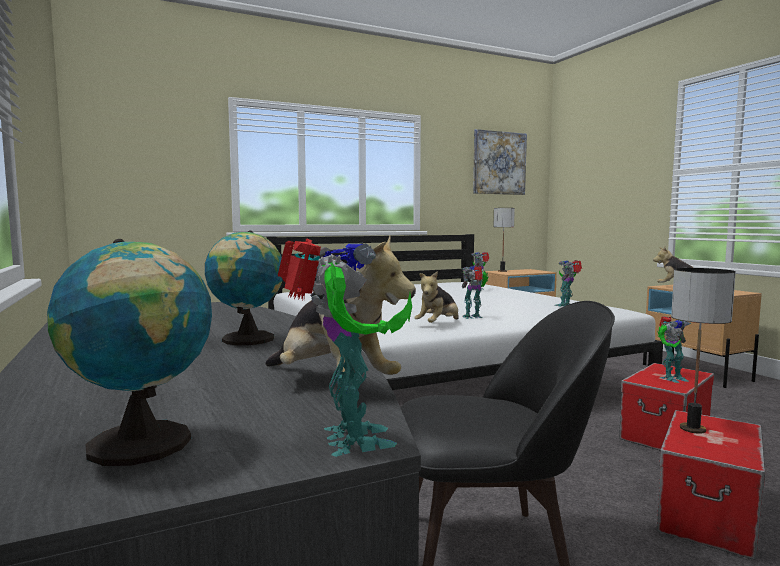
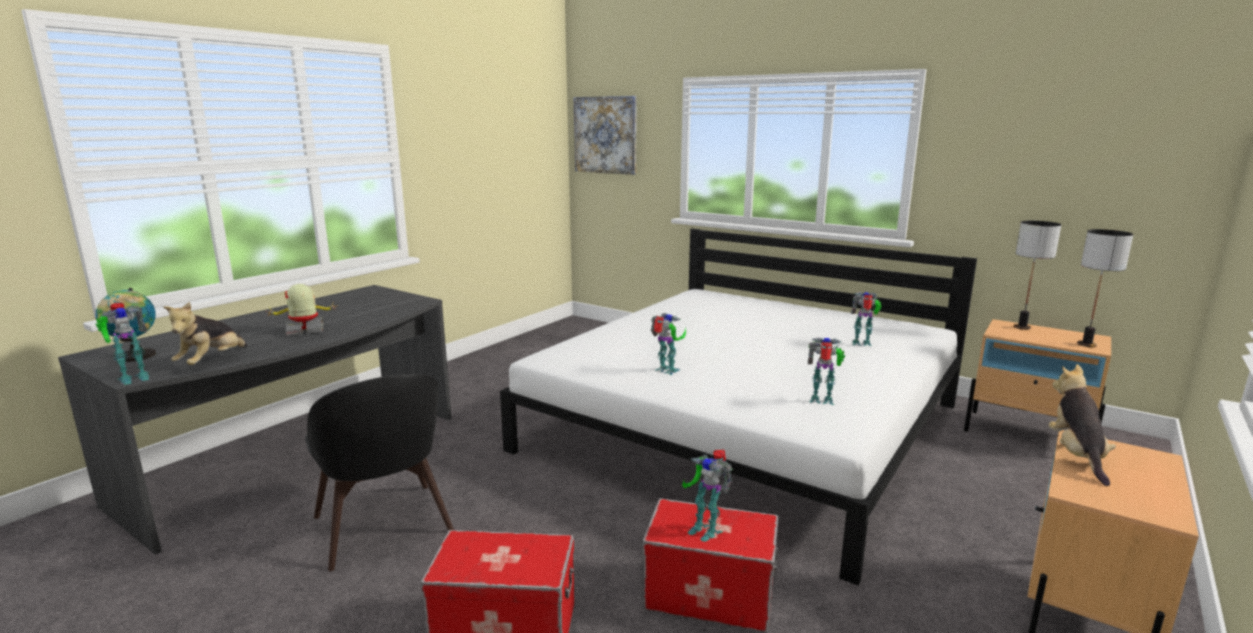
camera: 60 degrees right, 10 degrees up
globe [205,230,283,345] -> toy robot [266,284,338,336]
plush toy [414,271,459,323] -> none
picture [473,129,527,195] -> picture moved to [574,96,637,175]
table lamp [671,268,736,434] -> table lamp moved to [1077,229,1134,347]

